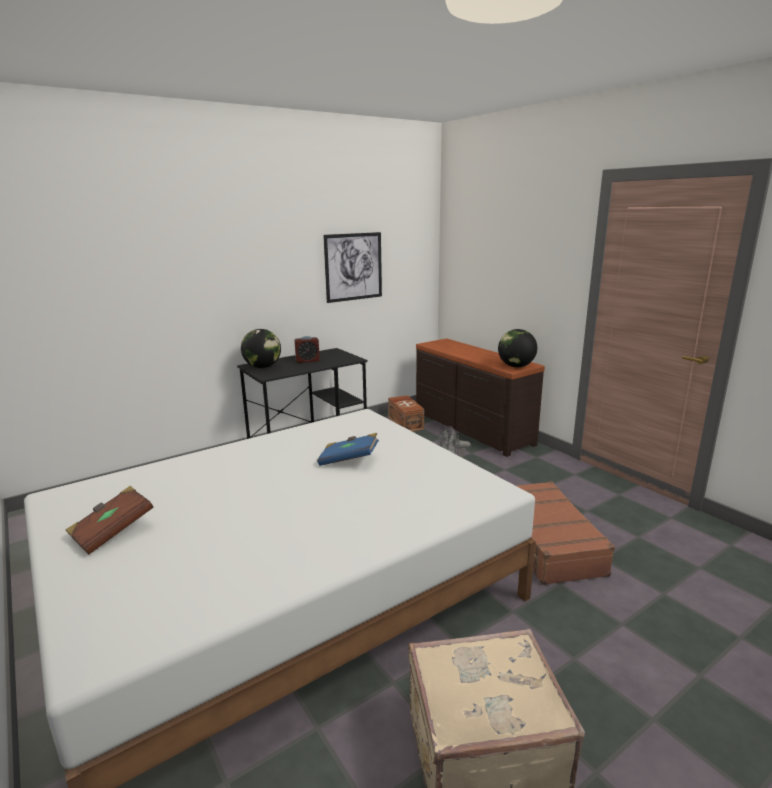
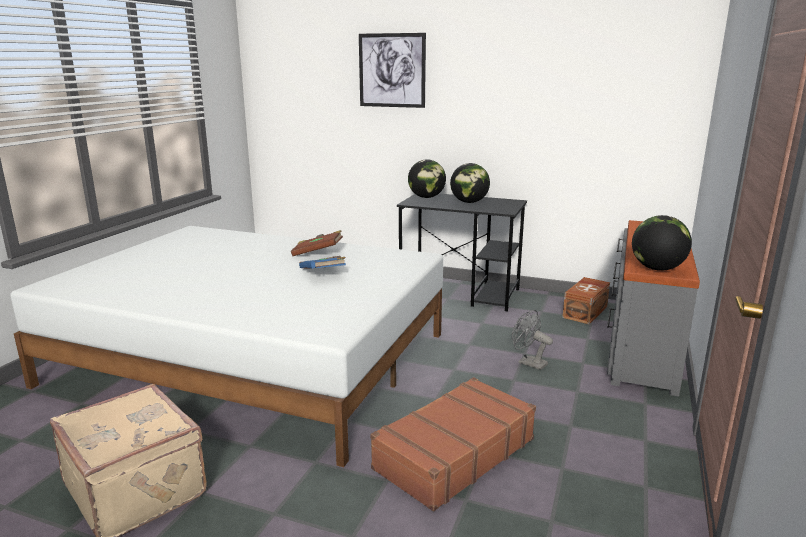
camera: 55 degrees right, 0 degrees up
brown book [66,486,154,555] -> brown book moved to [291,230,343,256]
alarm clock [294,336,320,363] -> globe [450,163,490,203]
picture [323,232,382,303] -> picture moved to [359,33,426,108]
brown dresser [416,338,545,457] -> grey dresser [607,220,700,397]

